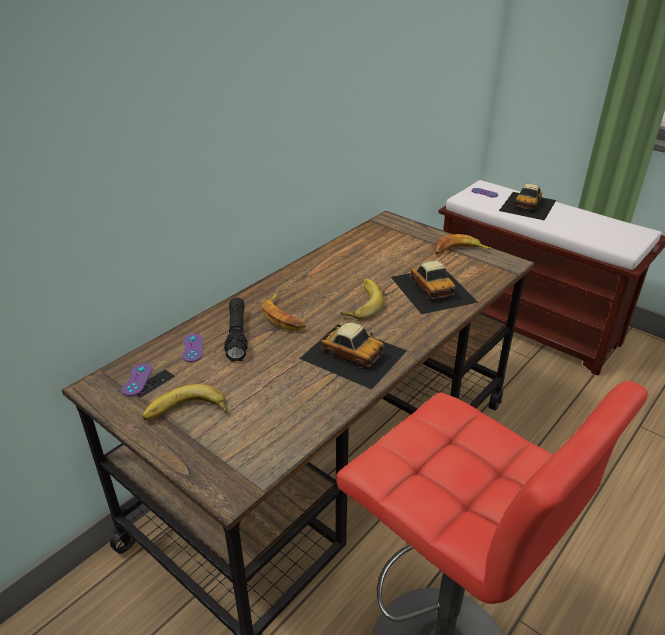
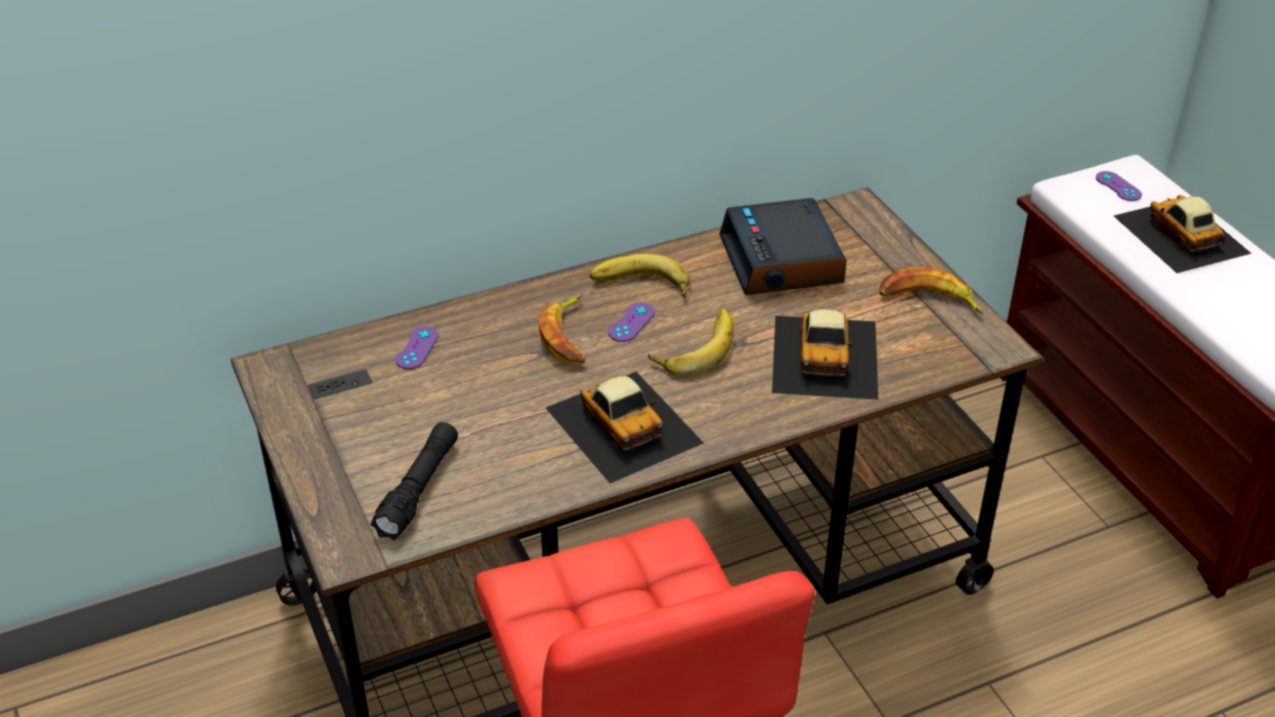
camera: 25 degrees right, 5 degrees up
purple game controller [121,364,152,396] -> purple game controller moved to [608,303,655,342]
banana [143,384,227,420] -> banana moved to [590,253,690,297]
black flashlight [224,298,248,362] -> black flashlight moved to [370,422,458,541]
toy car [499,184,556,220] -> toy car turned 105 degrees clockwise [1114,195,1252,273]
none -> alarm clock [719,198,847,295]

